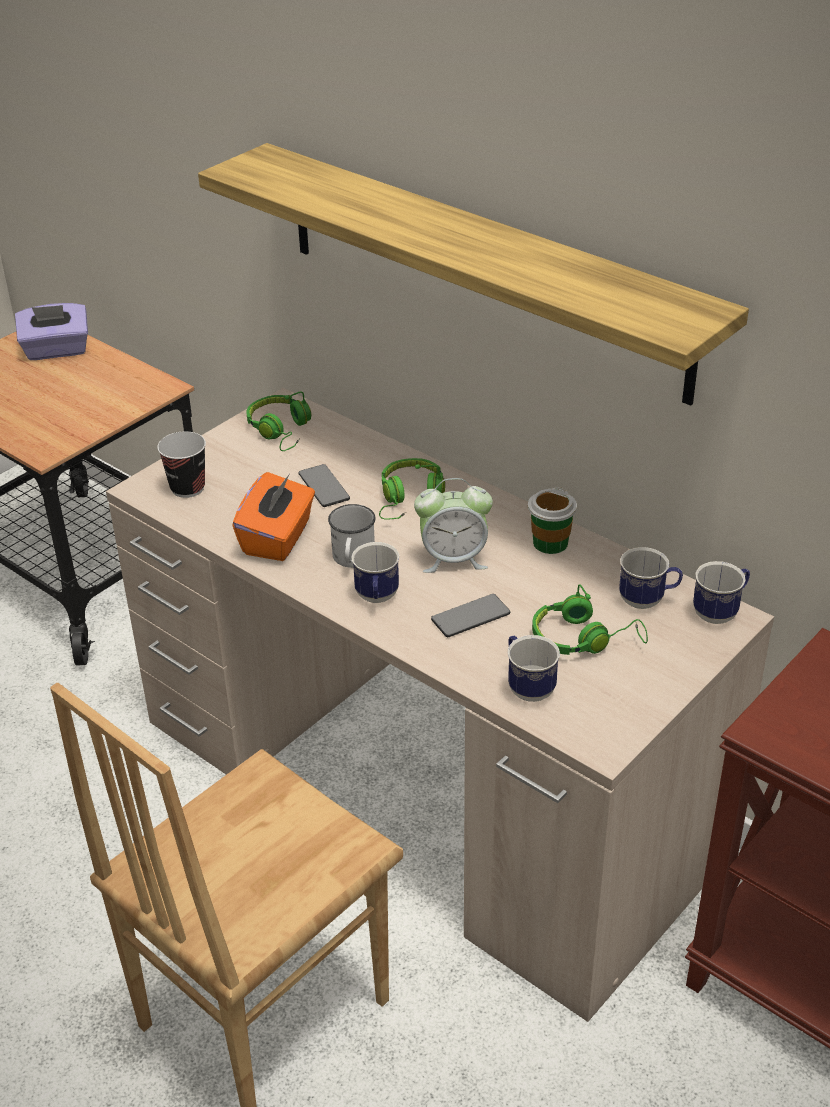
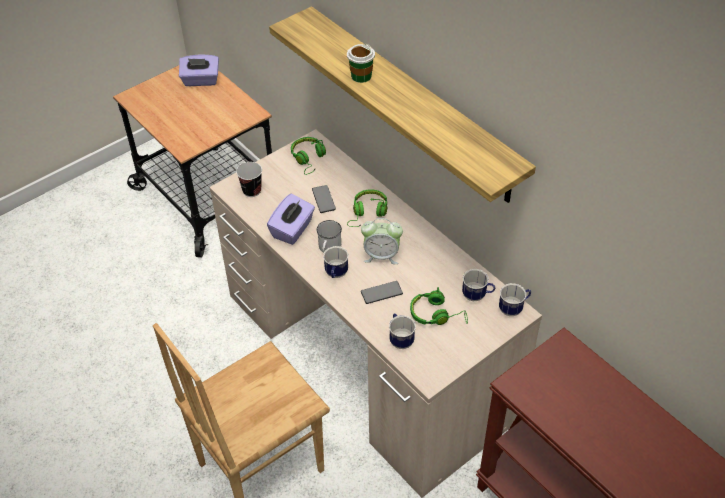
camera: 10 degrees right, 10 degrees up
orange tissue box [232,472,315,561] -> purple tissue box [267,193,315,245]
cup [528,487,577,554] -> cup moved to [347,44,375,83]

